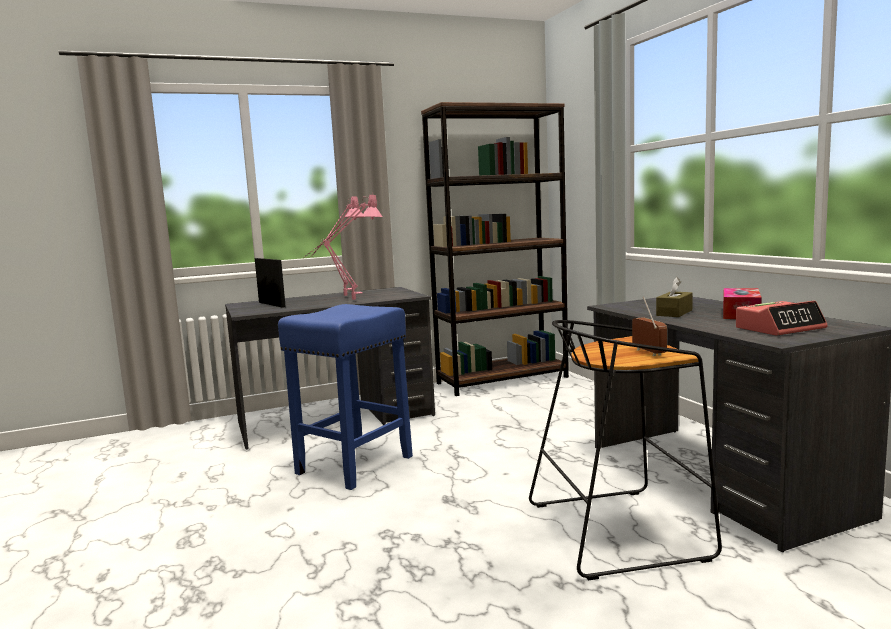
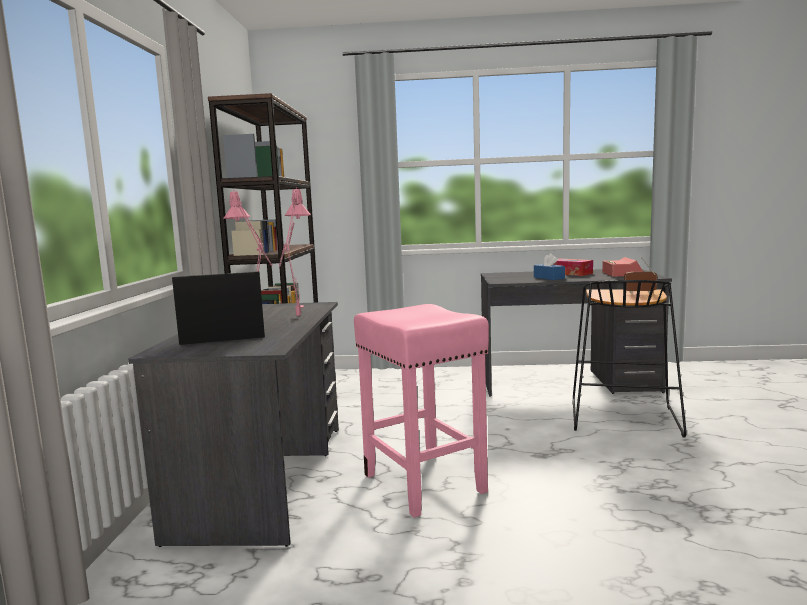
camera: 65 degrees left, 0 degrees up
blue stool [278,304,413,490] -> pink stool [354,304,489,518]
brown tissue box [656,277,693,317] -> blue tissue box [534,253,565,280]

